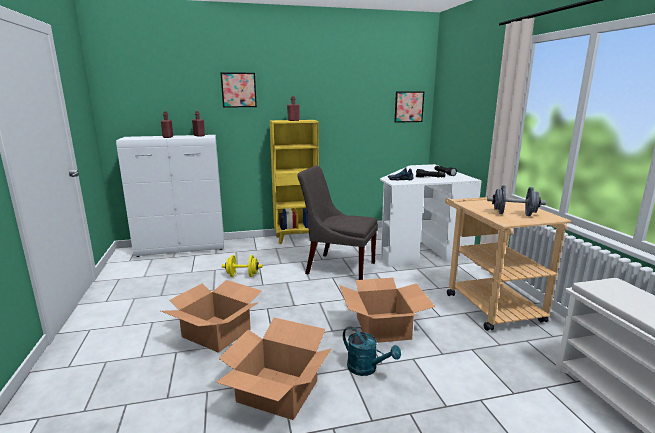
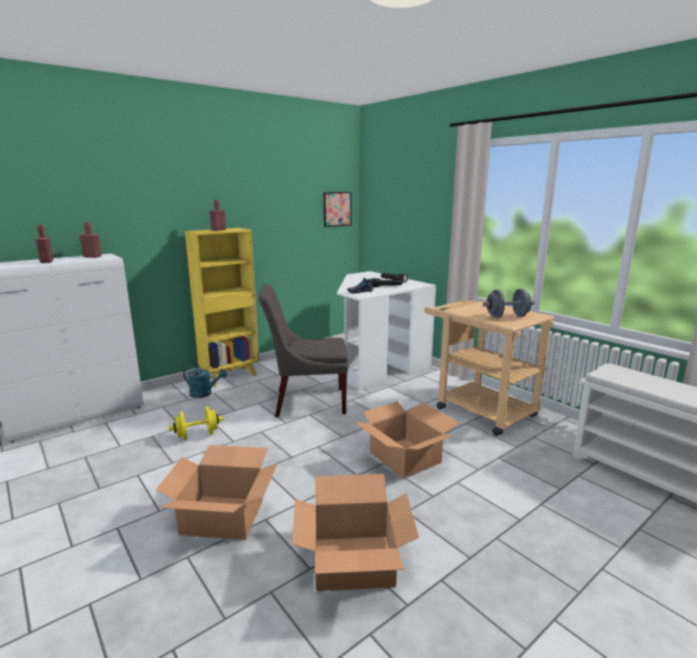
camera: 25 degrees left, 0 degrees up
picture [220,72,257,107] -> none
turquoise watering can [343,326,401,376] -> turquoise watering can moved to [183,366,227,398]

